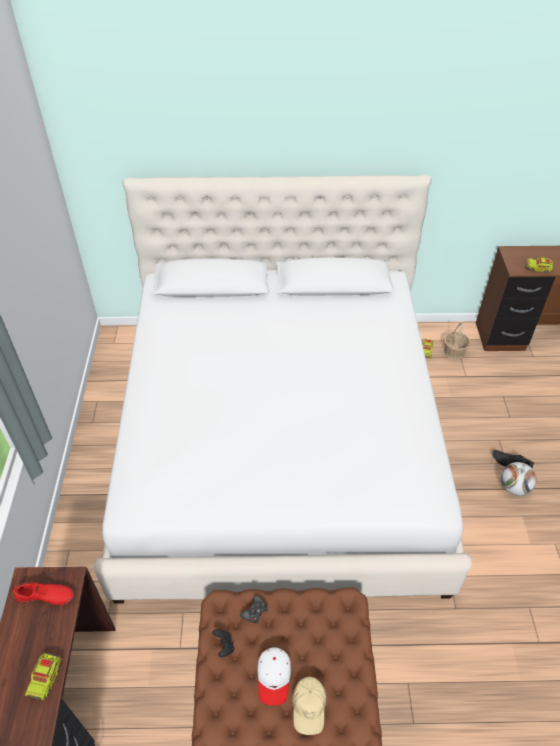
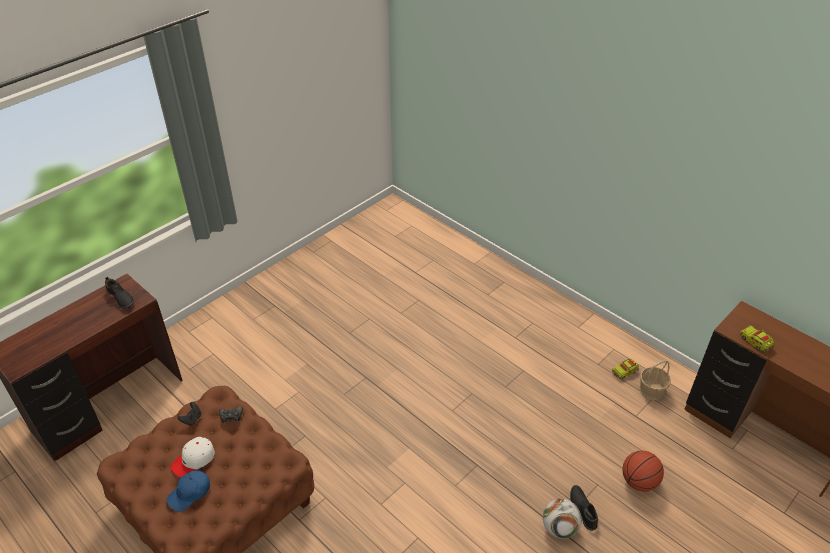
camera: 45 degrees right, 5 degrees down
red shoe [12,582,74,605] -> black shoe [105,277,134,309]
toy truck [25,653,62,700] -> none
white bed [94,175,472,604] -> none
beige cap [292,677,326,735] -> blue cap [166,470,210,512]
none -> basketball [622,451,664,492]

